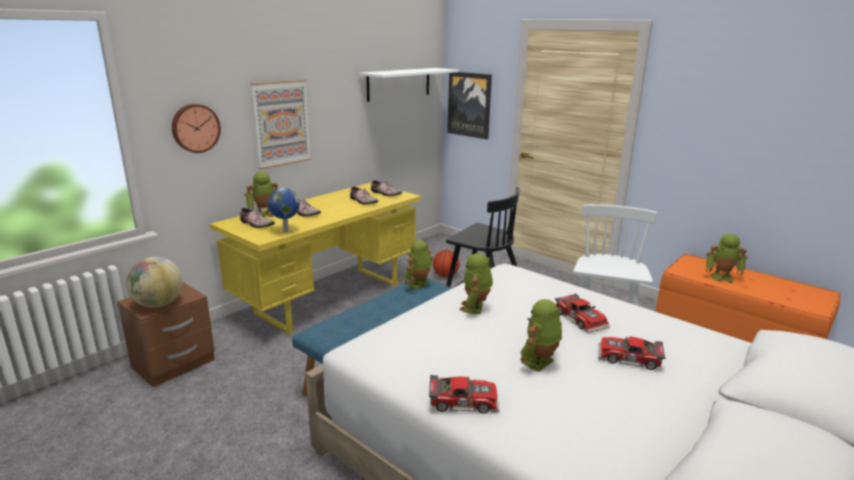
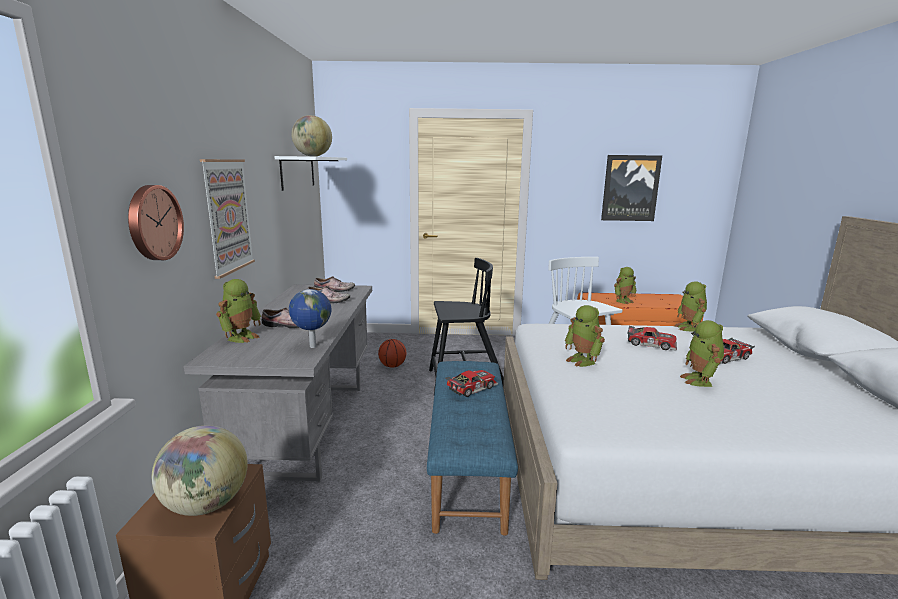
camera: 40 degrees left, 5 degrees down
yellow desk [210,183,421,334] -> grey desk [184,284,372,482]
shoe [240,208,275,228] -> none
toy robot [404,240,433,289] -> toy robot moved to [674,281,707,331]
toy car [429,375,499,413] -> toy car moved to [445,370,498,397]
picture [447,72,492,140] -> picture moved to [601,155,662,221]
none -> globe [291,115,332,157]

